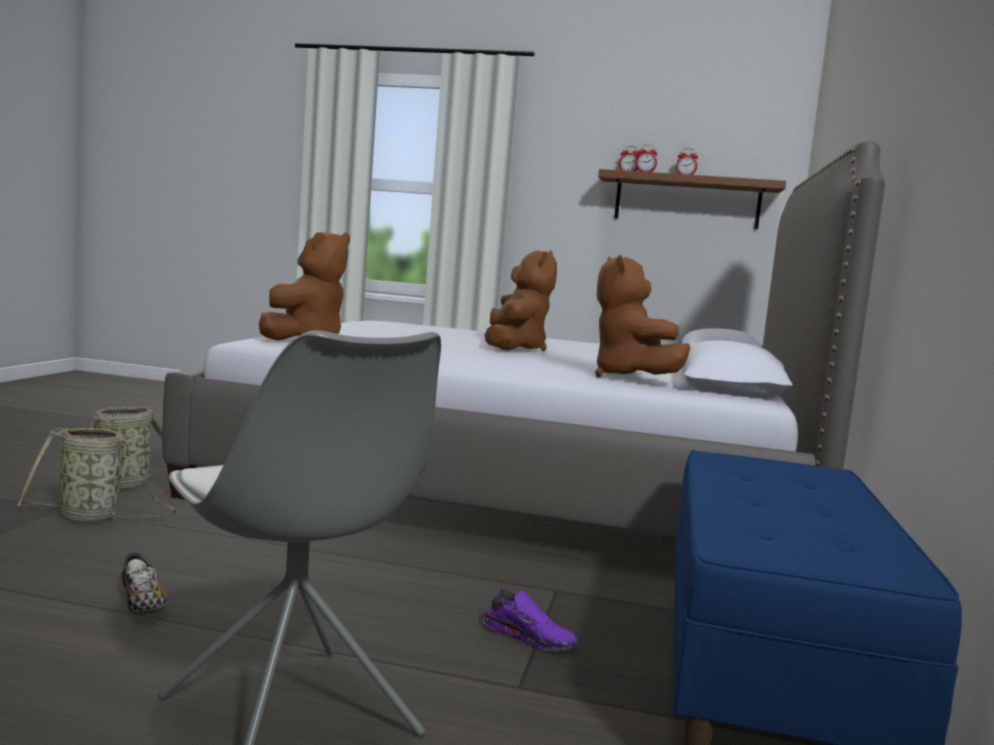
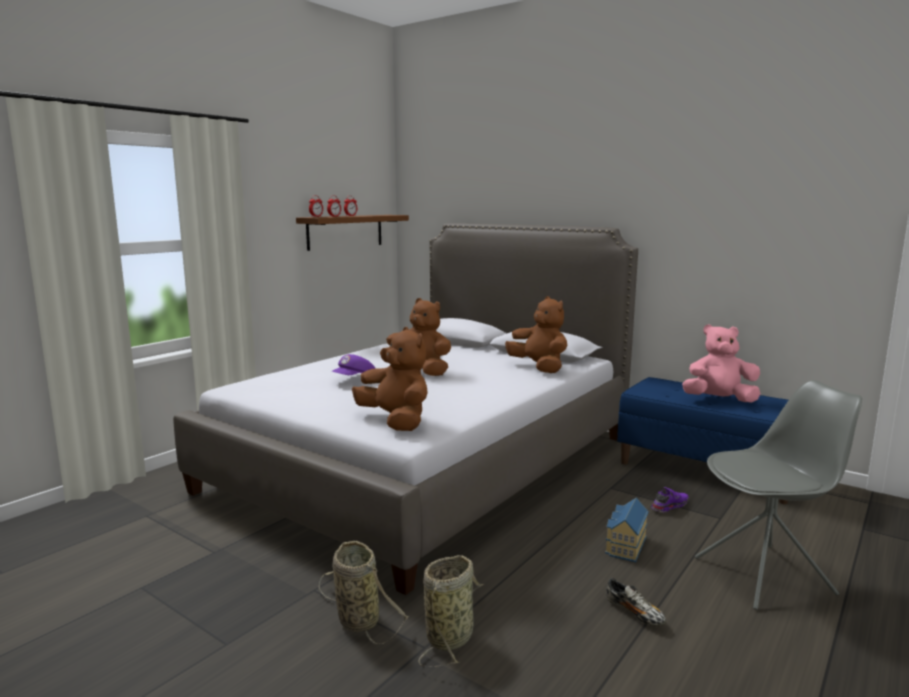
camera: 65 degrees left, 5 degrees up
shoe [122,552,167,615] -> shoe turned 60 degrees clockwise [606,578,666,626]
brown plush toy [595,254,690,377] -> brown plush toy turned 135 degrees counterclockwise [505,296,567,373]
none -> purple cap [332,354,376,375]
none -> toy house [605,498,649,562]
none -> pink plush toy [682,324,761,403]

